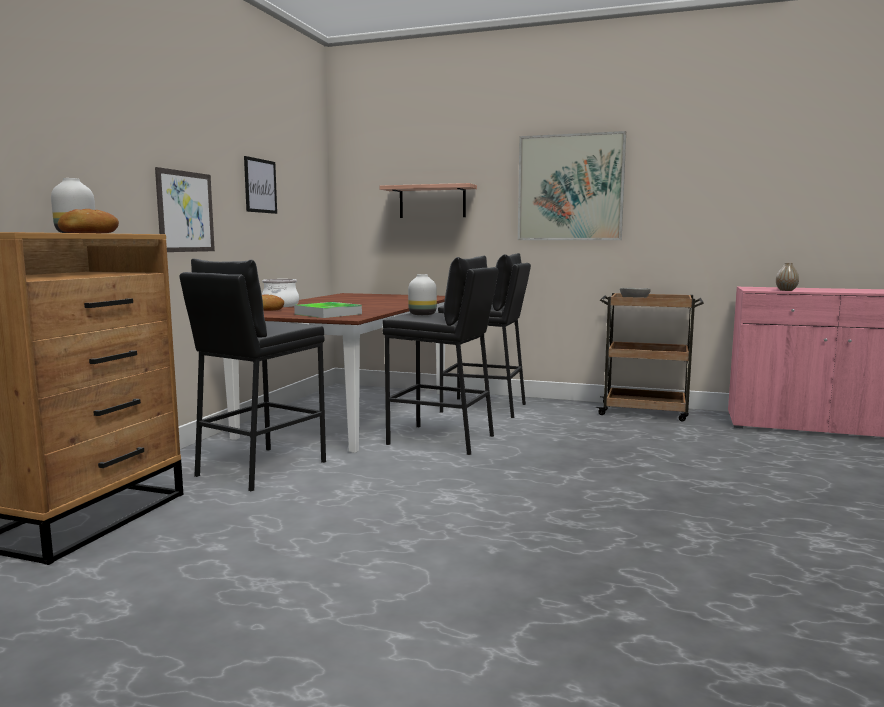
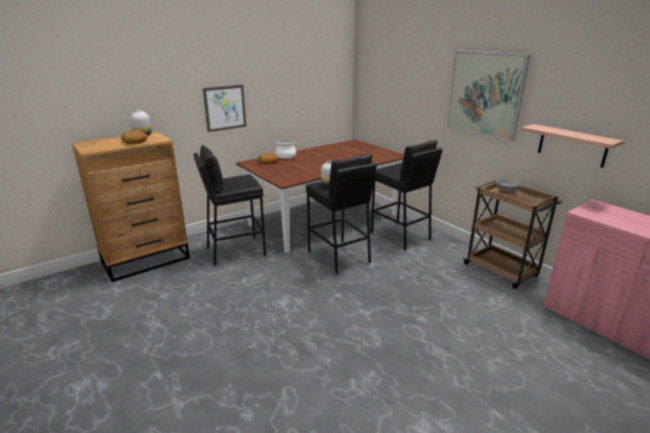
camera: 35 degrees right, 15 degrees up
picture [244,156,277,214] -> none
tray [294,302,362,318] -> none
shelf [380,183,477,218] -> shelf moved to [521,124,624,168]
vase [776,263,799,291] -> none

